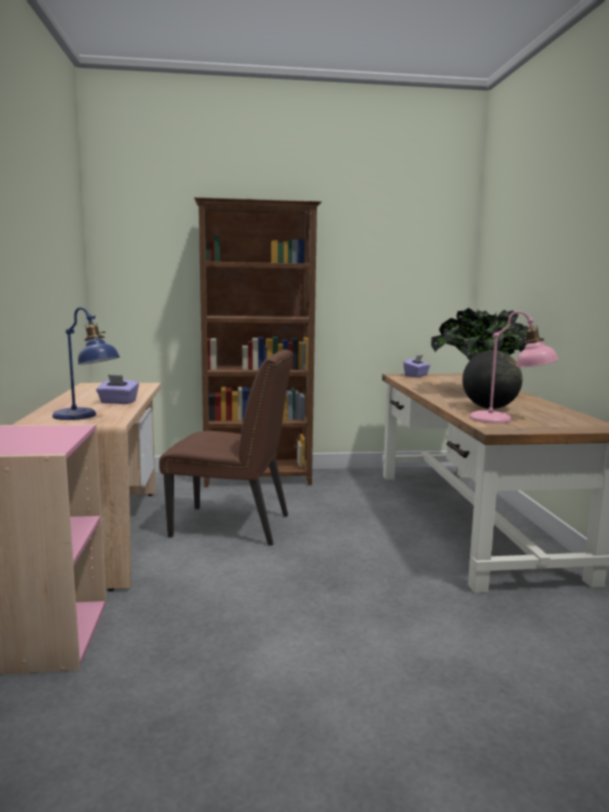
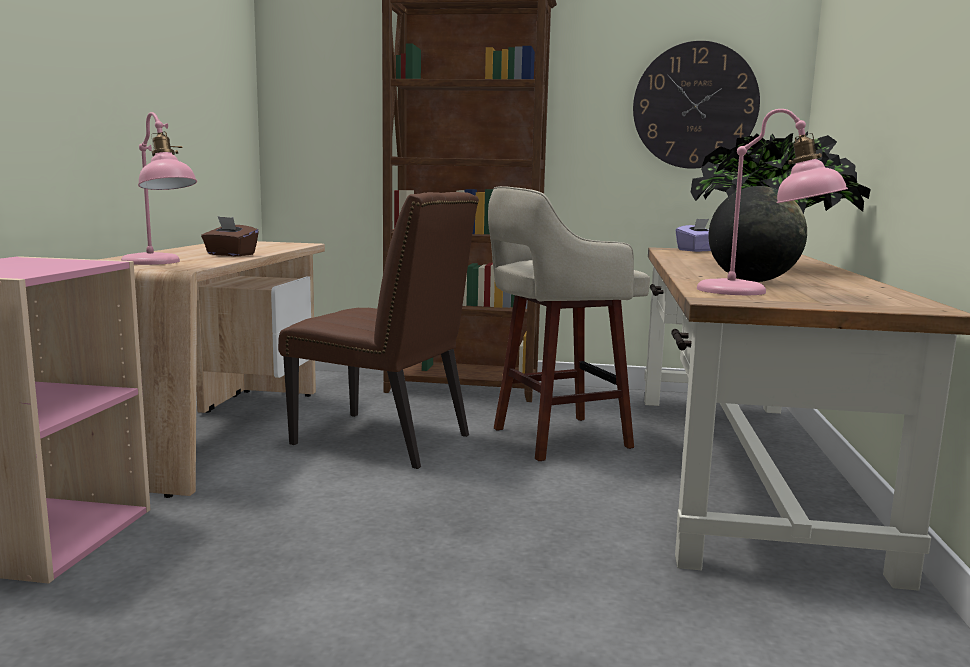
camera: 15 degrees right, 0 degrees up
blue table lamp [53,307,120,420] -> pink table lamp [121,112,197,265]
purple tissue box [96,375,139,404] -> brown tissue box [201,216,259,256]
none -> beige stool [488,186,650,461]
none -> wall clock [633,41,760,169]

